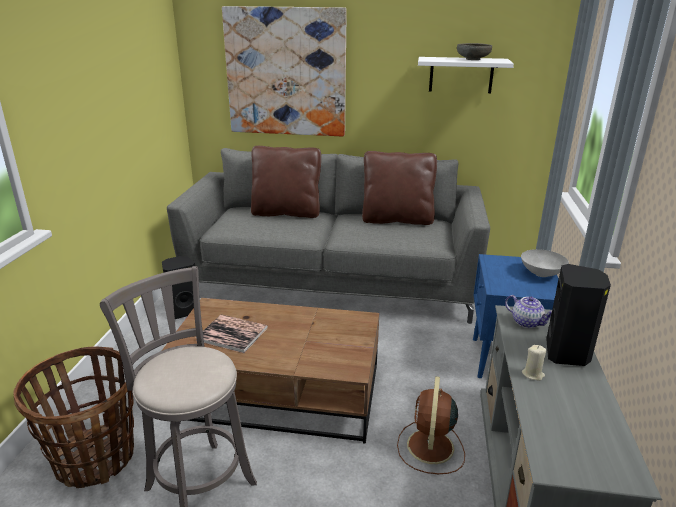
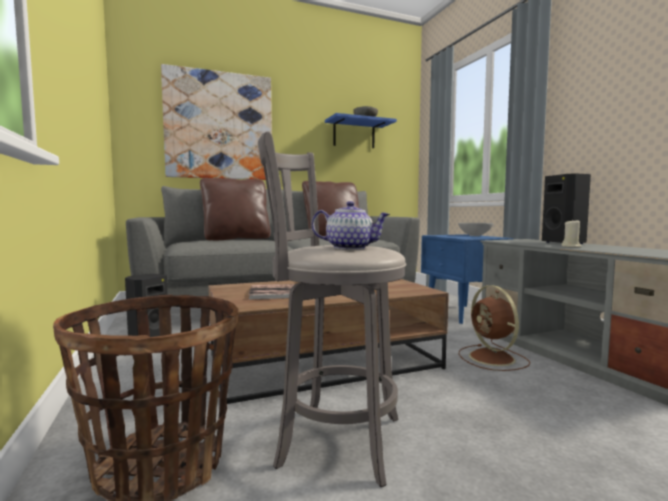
camera: 30 degrees left, 20 degrees down
white shelf [418,57,514,93] -> blue shelf [325,113,397,148]
teapot [505,295,552,328] -> teapot moved to [311,201,390,250]

